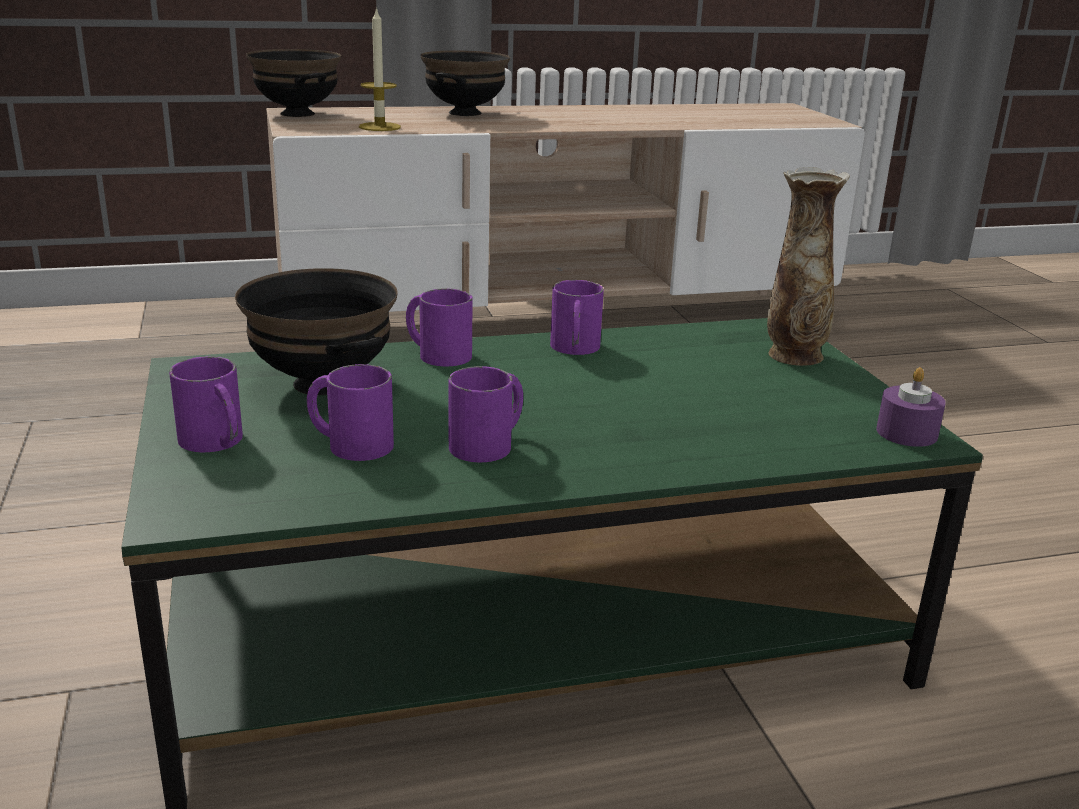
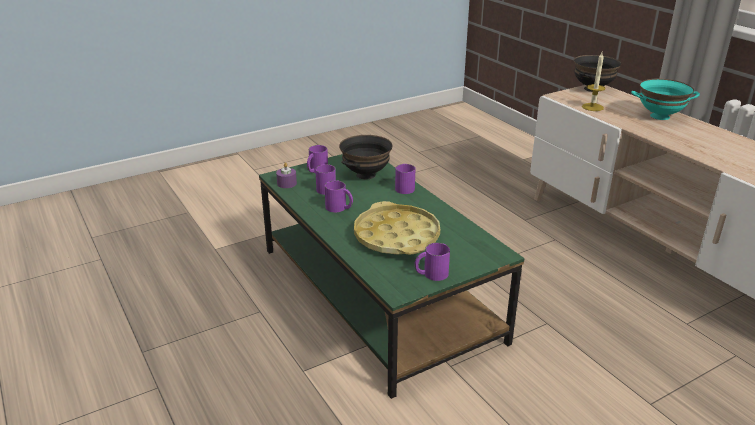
camera: 75 degrees right, 5 degrees up
black bowl [420,50,510,116] -> turquoise bowl [631,79,700,120]
purple mug [550,280,604,355] -> purple mug moved to [415,243,450,281]
vase [767,167,850,366] -> none
purple candle [876,367,946,447] -> purple candle moved to [276,162,297,188]
none -> yellow tray [354,201,440,255]

